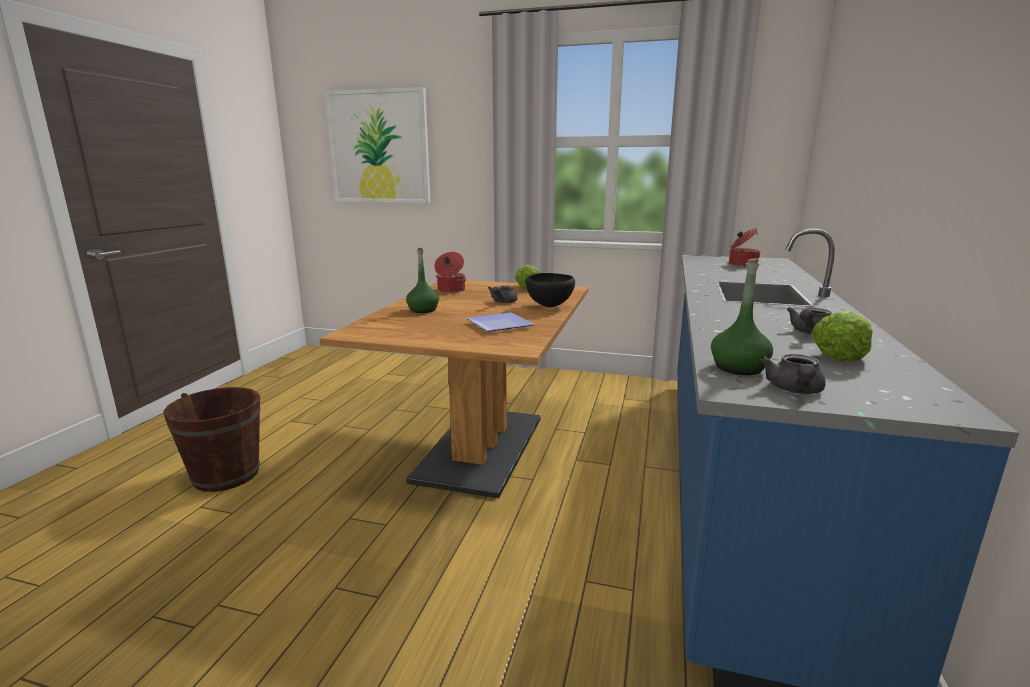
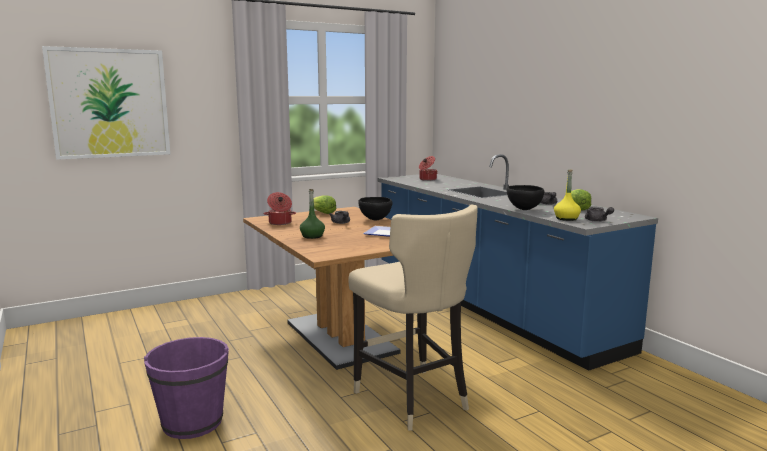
camera: 45 degrees left, 5 degrees down
brown bucket [164,387,260,492] -> purple bucket [144,337,229,439]
green bottle [711,258,773,375] -> yellow bottle [554,169,581,221]
none -> beige stool [348,205,478,431]
none -> black bowl [507,185,544,210]

